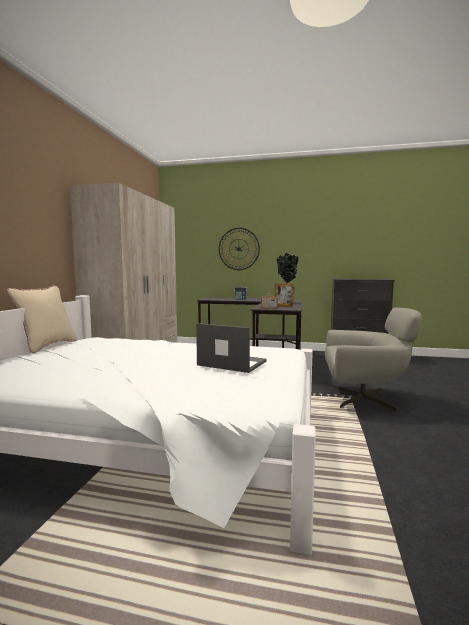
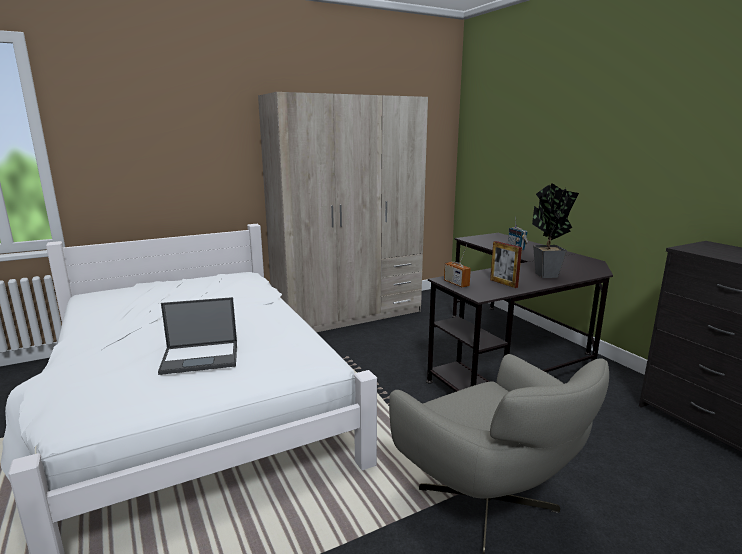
camera: 50 degrees right, 10 degrees up
beige pillow [7,285,77,353] -> none
laptop [196,323,267,373] -> laptop turned 90 degrees clockwise [158,297,237,375]
wall clock [219,228,260,270] -> none

